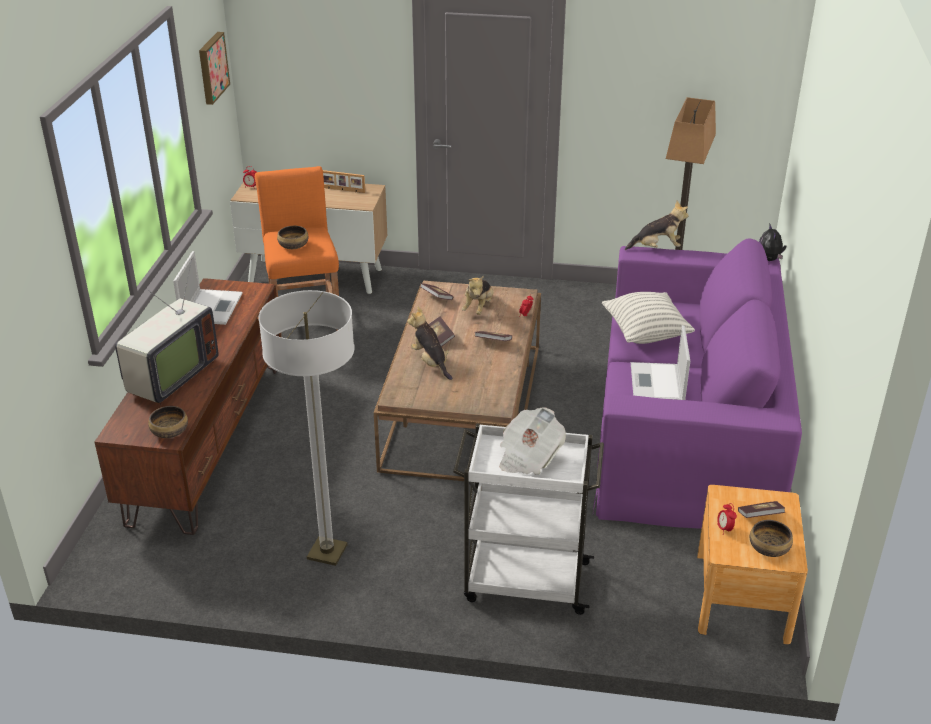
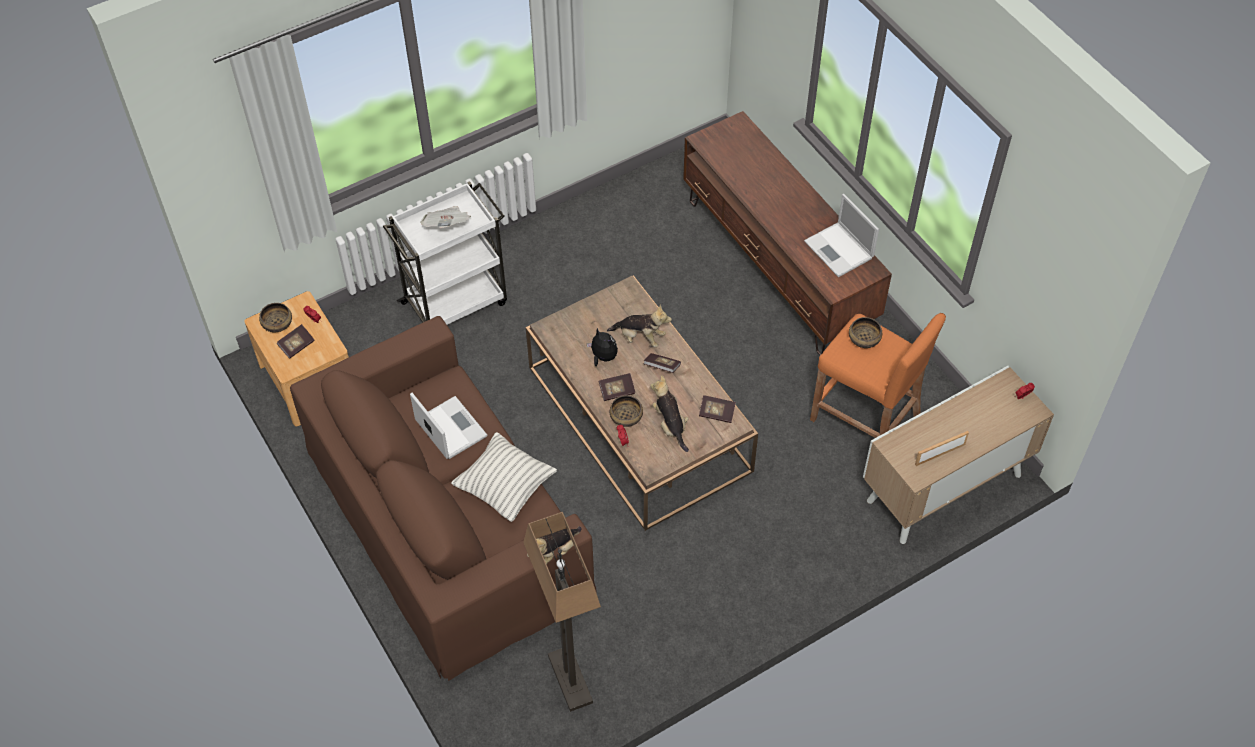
camera: 140 degrees right, 20 degrees up
television [115,258,218,405] -> none
bowl [148,406,188,438] -> bowl moved to [610,395,643,427]
picture [199,32,230,105] -> none
floor lamp [258,290,355,566] -> none
purple sofa [593,238,802,529] -> brown sofa [290,316,597,681]
plush toy [759,225,787,261] -> plush toy moved to [587,328,618,366]

